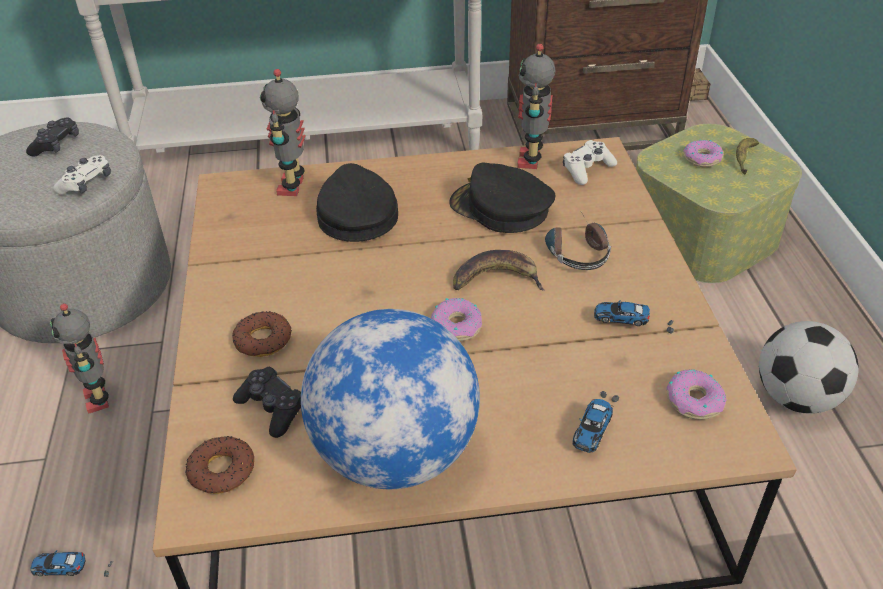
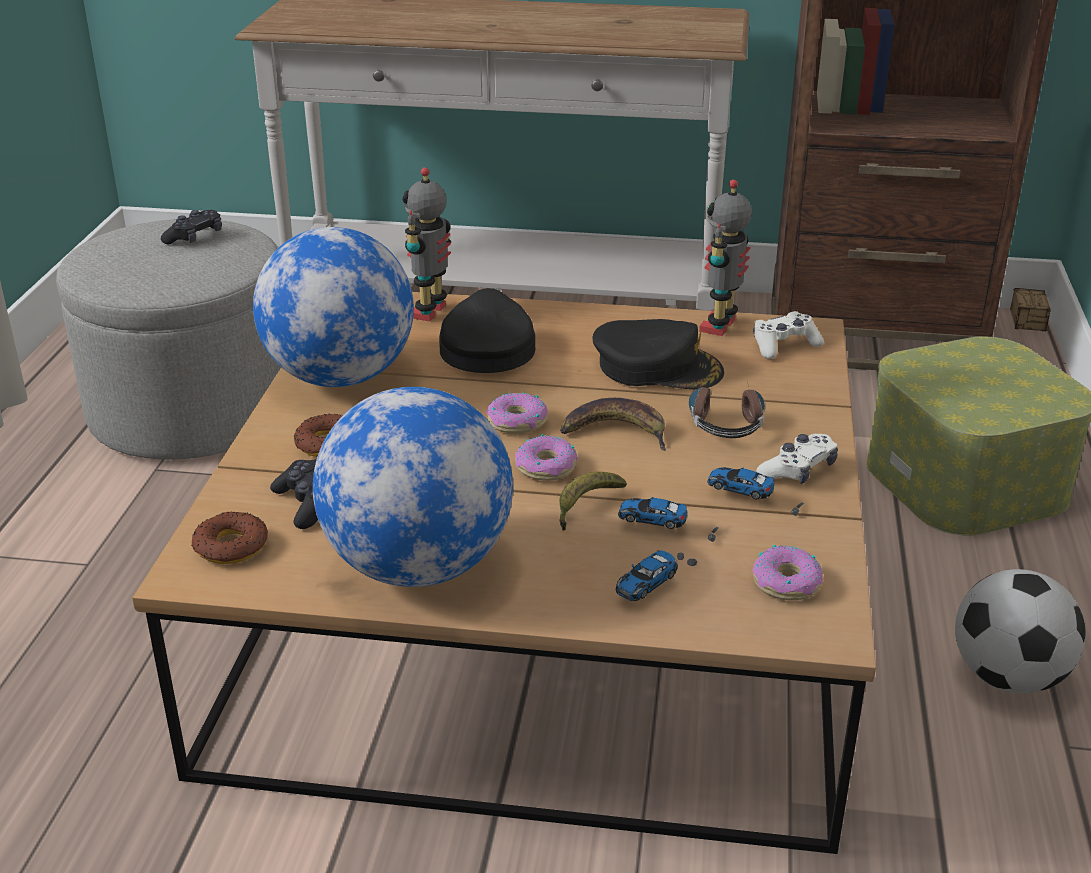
camera: 15 degrees right, 10 degrees down
toy car [30,550,113,577] -> toy car moved to [618,497,719,542]
toy robot [50,303,109,414] -> none
white game controller [53,155,111,195] -> white game controller moved to [756,434,838,484]
black cap [449,162,556,233] -> black cap turned 150 degrees clockwise [593,319,724,389]
donut [683,139,724,167] -> donut moved to [487,392,548,433]
banana [736,138,759,175] -> banana moved to [559,472,627,531]
none -> globe [253,227,414,387]

